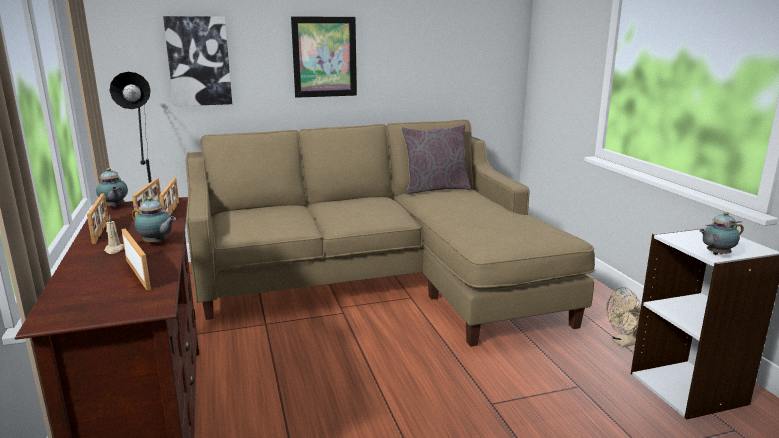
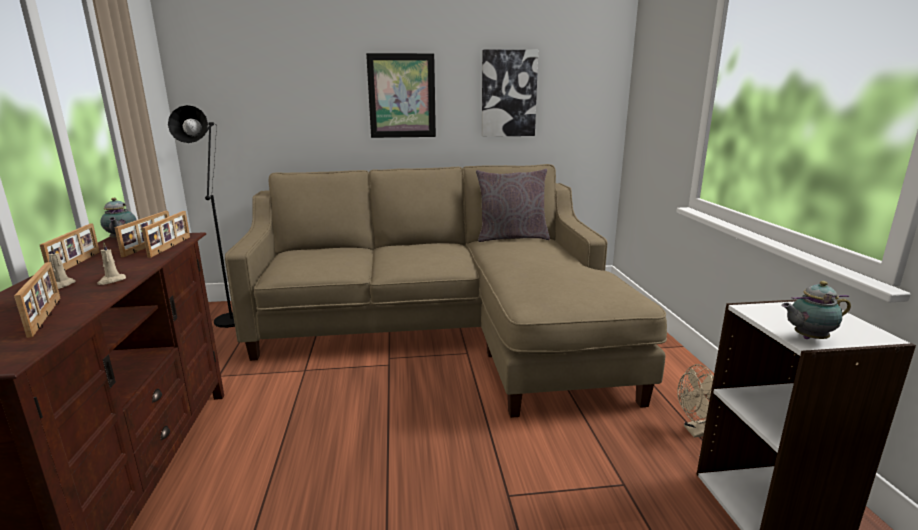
camera: 10 degrees right, 0 degrees up
teapot [132,197,176,244] -> beige candle [97,242,126,285]
picture [163,16,232,106] -> picture moved to [482,49,538,137]

